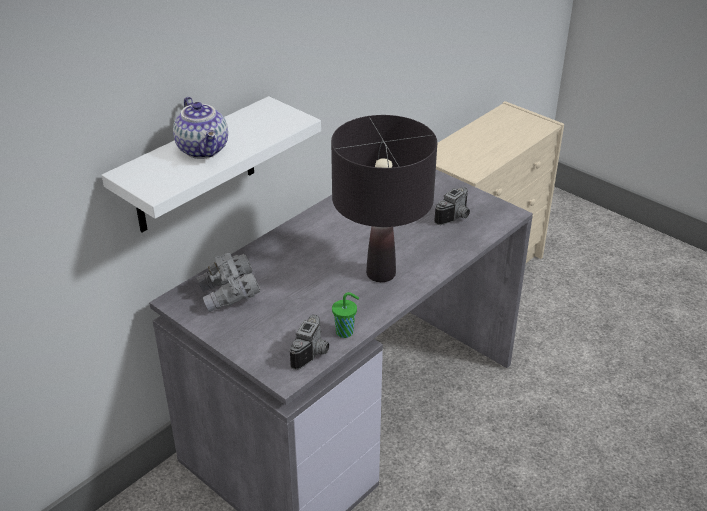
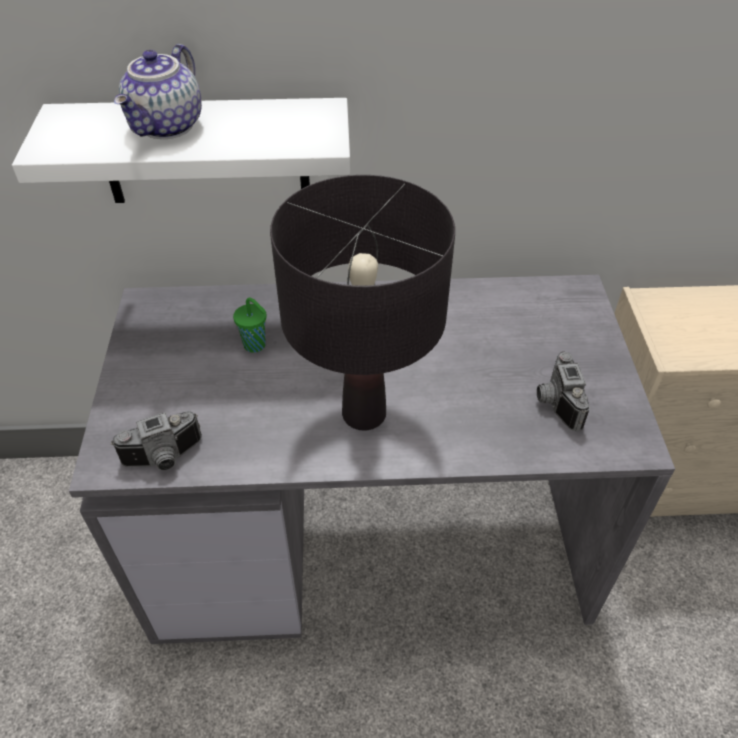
camera: 45 degrees right, 10 degrees up
grey binoculars [196,253,261,312] -> none
green cup [332,292,359,338] -> green cup moved to [233,297,266,353]
camera [434,187,470,225] -> camera turned 90 degrees clockwise [537,351,590,431]

